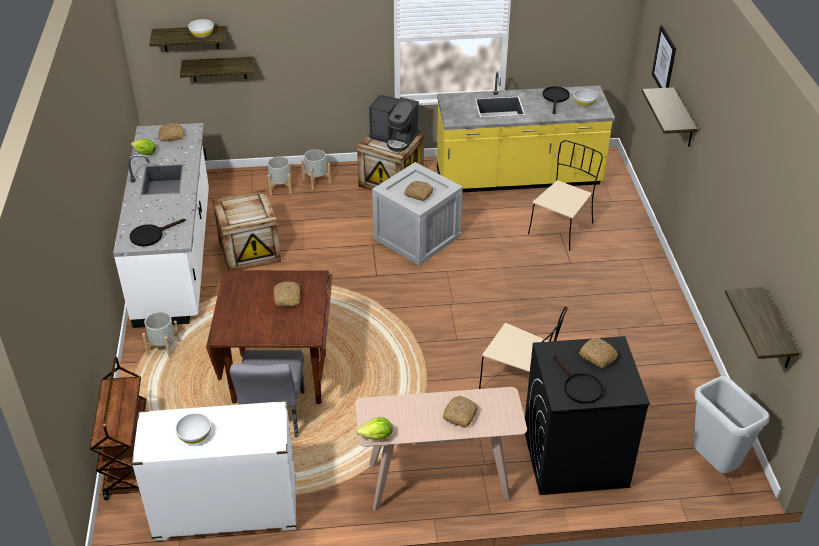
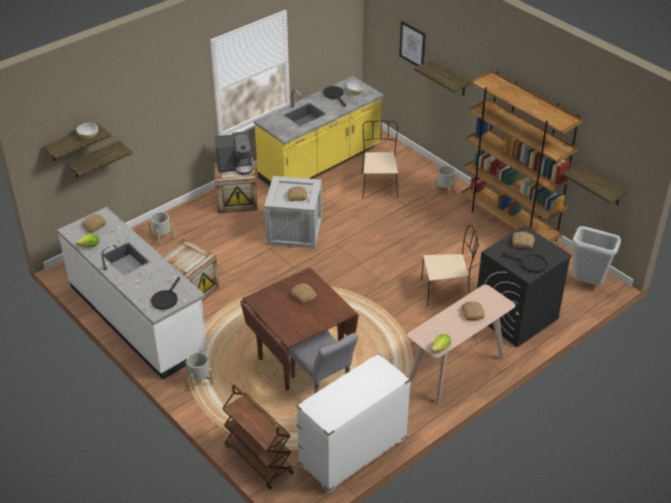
camera: 35 degrees left, 0 degrees up
white bowl [175,413,211,444] -> none
grey planter [301,149,331,189] -> grey planter moved to [434,166,457,197]
none -> brown bookcase [461,71,583,242]

